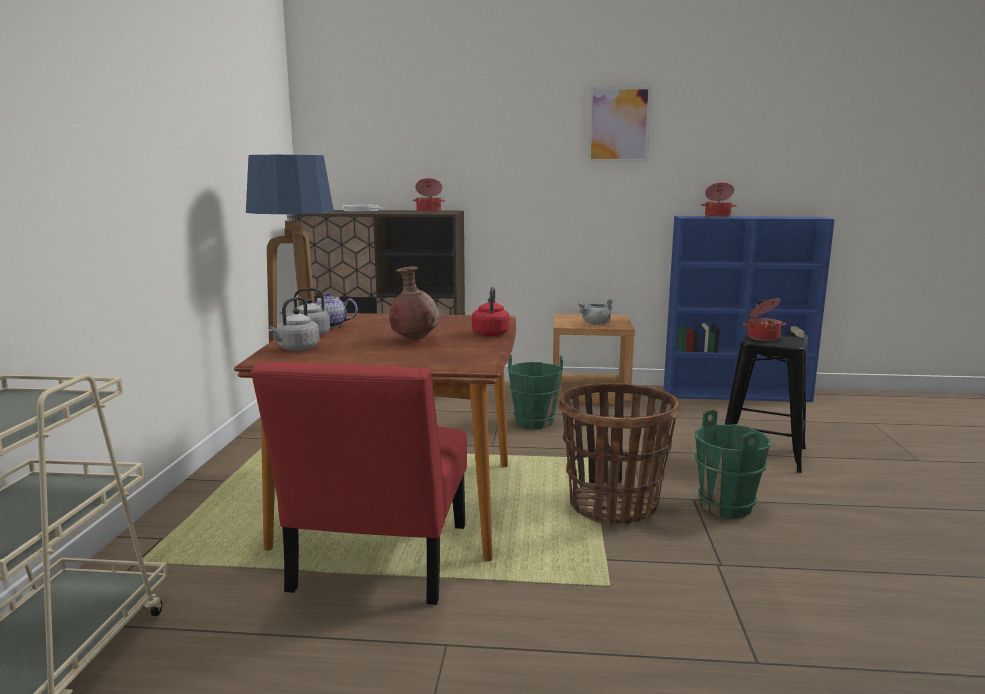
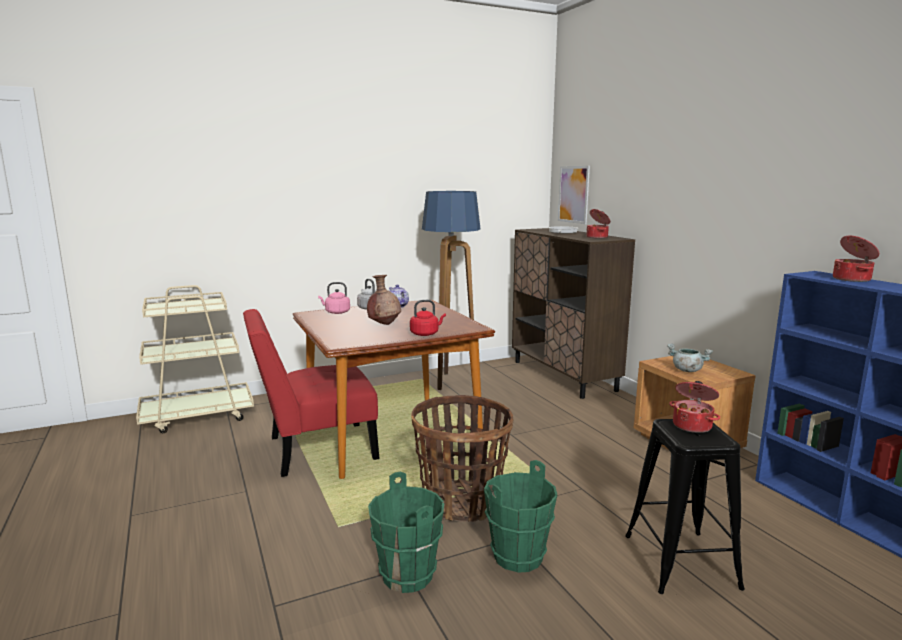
camera: 60 degrees right, 0 degrees up
grey kettle [268,297,320,351] -> pink kettle [318,282,350,314]
green bucket [508,355,563,429] -> green bucket moved to [368,472,444,593]
picture [587,86,652,162] -> picture moved to [558,166,590,224]

